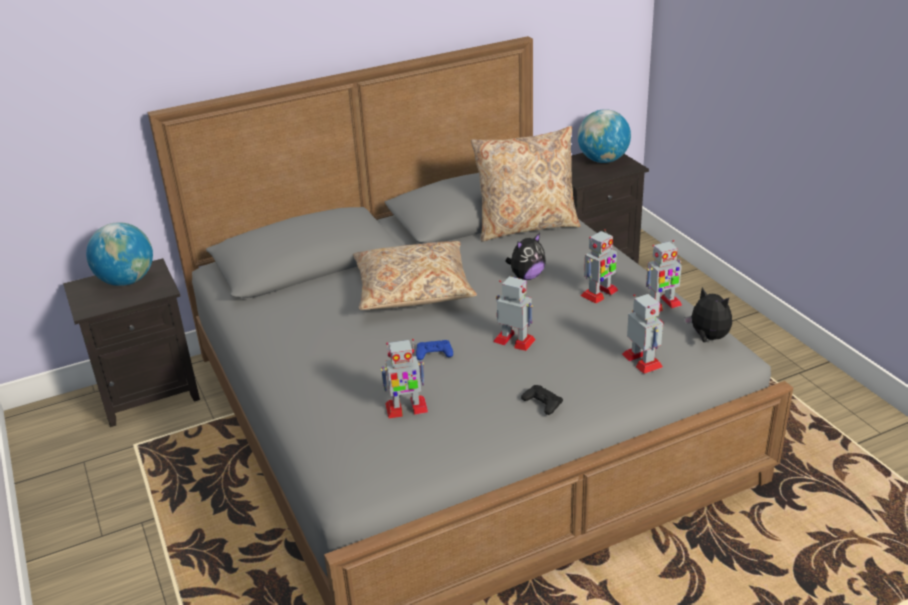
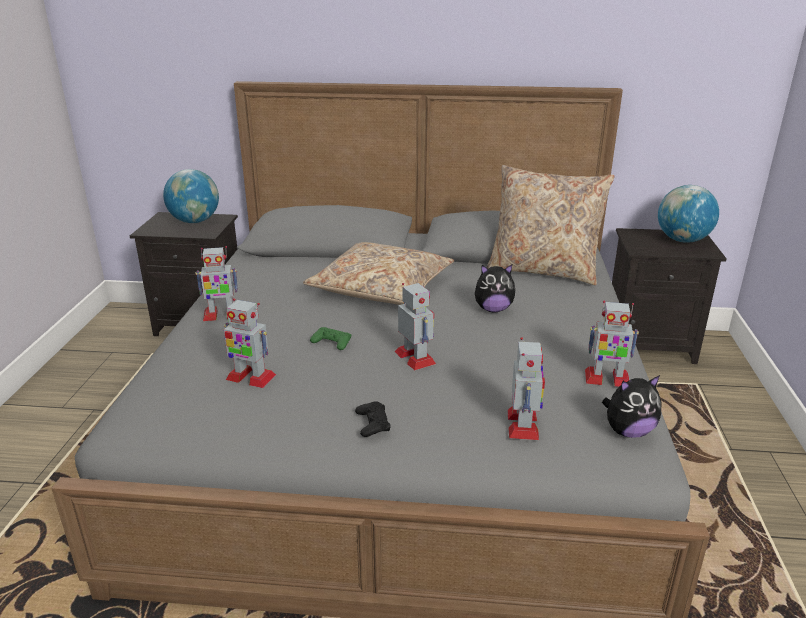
camera: 30 degrees right, 5 degrees down
blue game controller [416,340,453,360] -> green game controller [310,327,351,350]
toy robot [580,229,619,304] -> toy robot moved to [195,246,238,321]
plush toy [684,287,732,342] -> plush toy turned 90 degrees clockwise [602,375,661,438]

